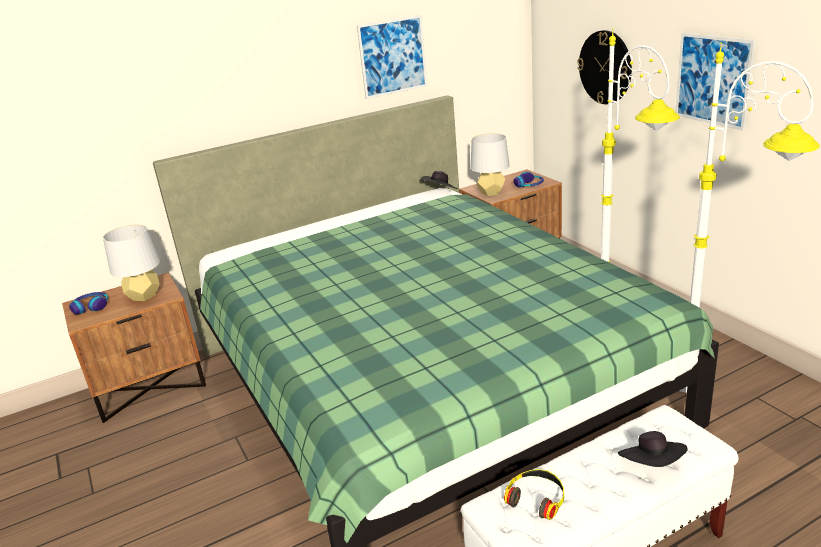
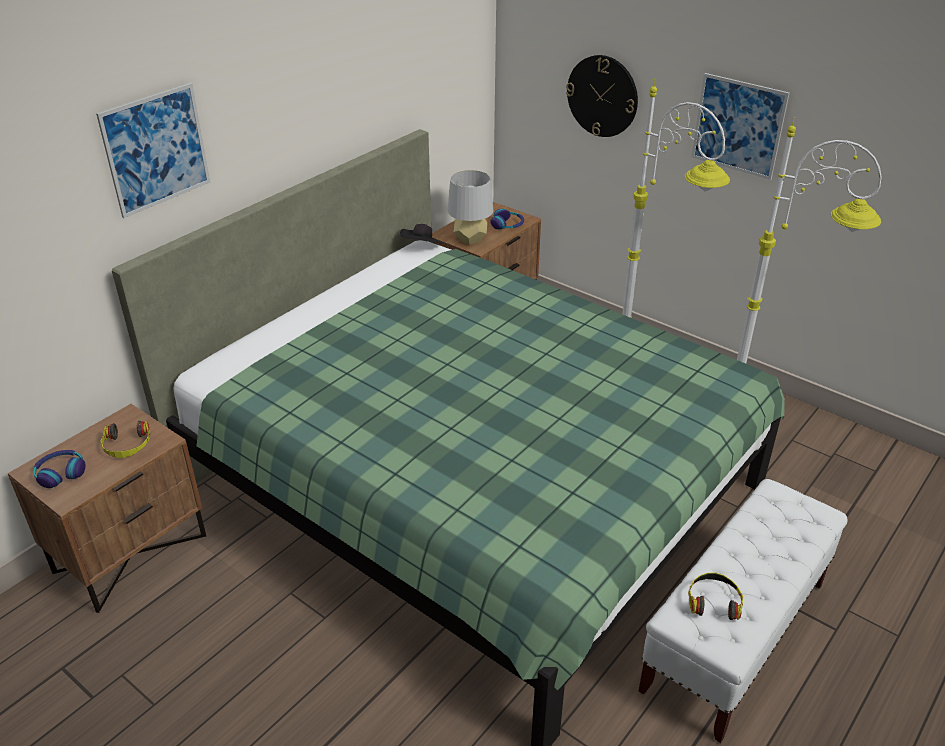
camera: 25 degrees left, 10 degrees up
grey table lamp [103,225,160,301] -> headphones [101,421,150,458]
picture [357,15,427,99] -> picture moved to [96,83,210,218]
black hat [618,431,688,467] -> none

